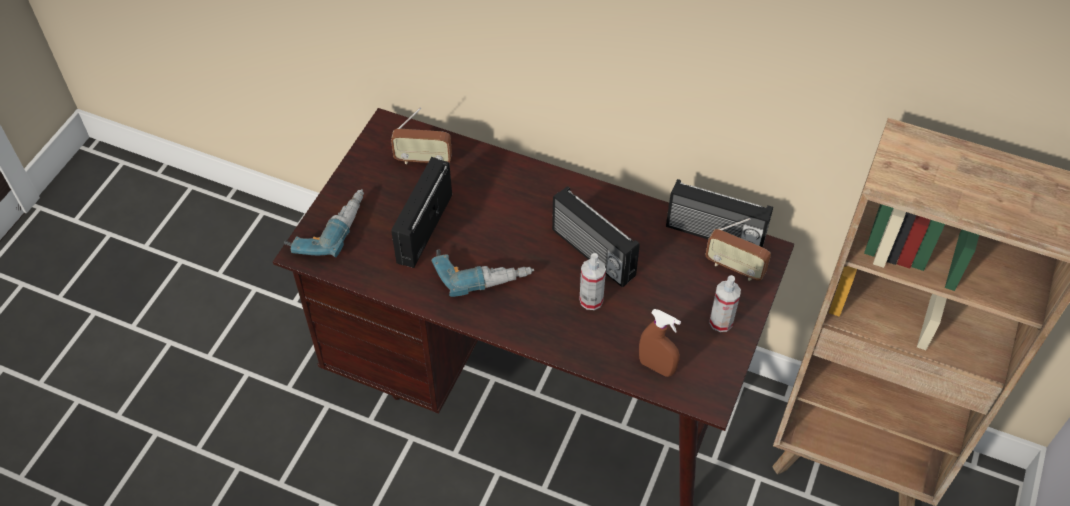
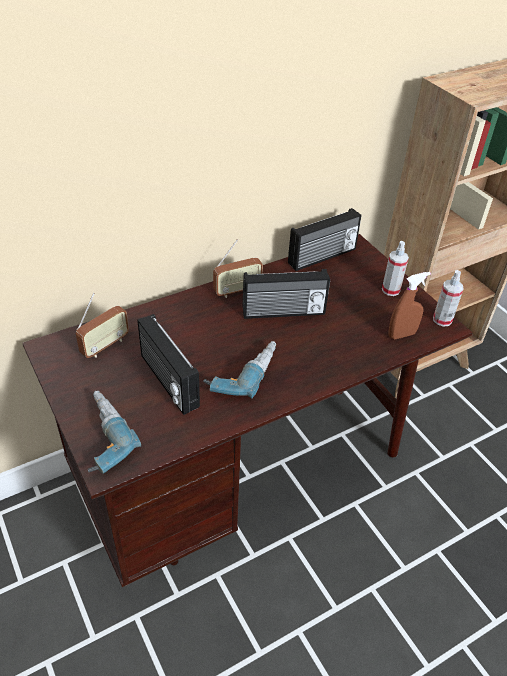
camera: 55 degrees left, 10 degrees down
spray bottle [579,253,606,310] -> spray bottle moved to [433,270,464,327]
radio [705,218,771,281] -> radio moved to [213,239,263,298]

